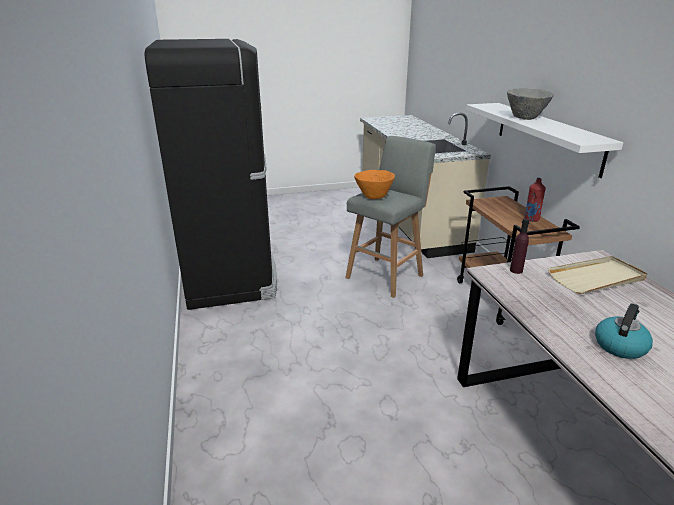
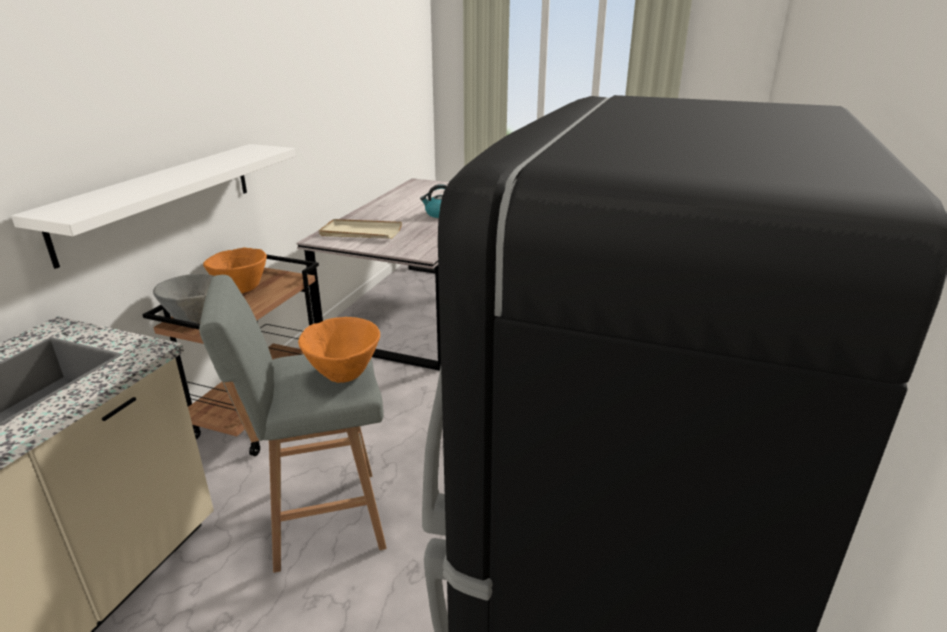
camera: 145 degrees left, 0 degrees up
grey bowl [507,89,554,120] -> grey bowl moved to [153,274,214,324]
purple bottle [510,219,529,274] -> none
red bottle [525,178,546,222] -> orange bowl [203,248,267,293]

